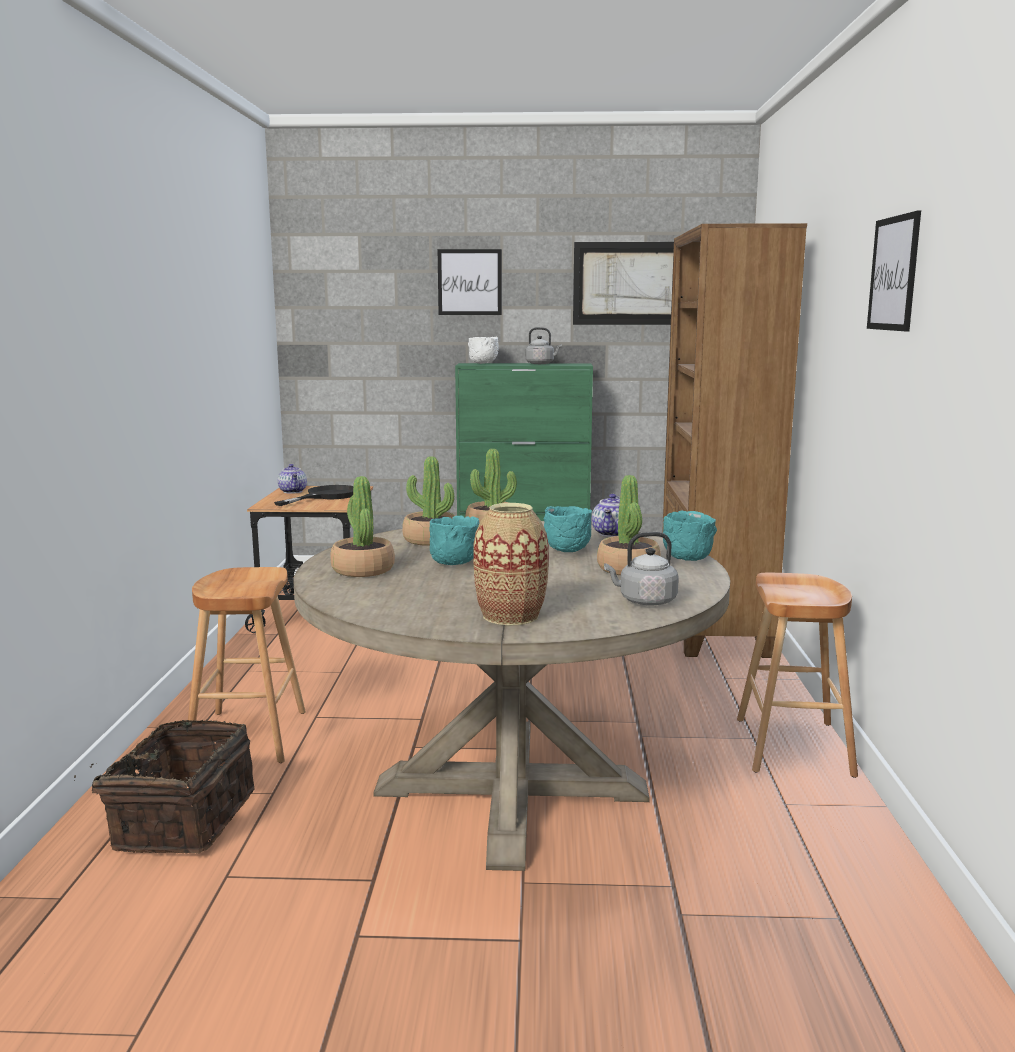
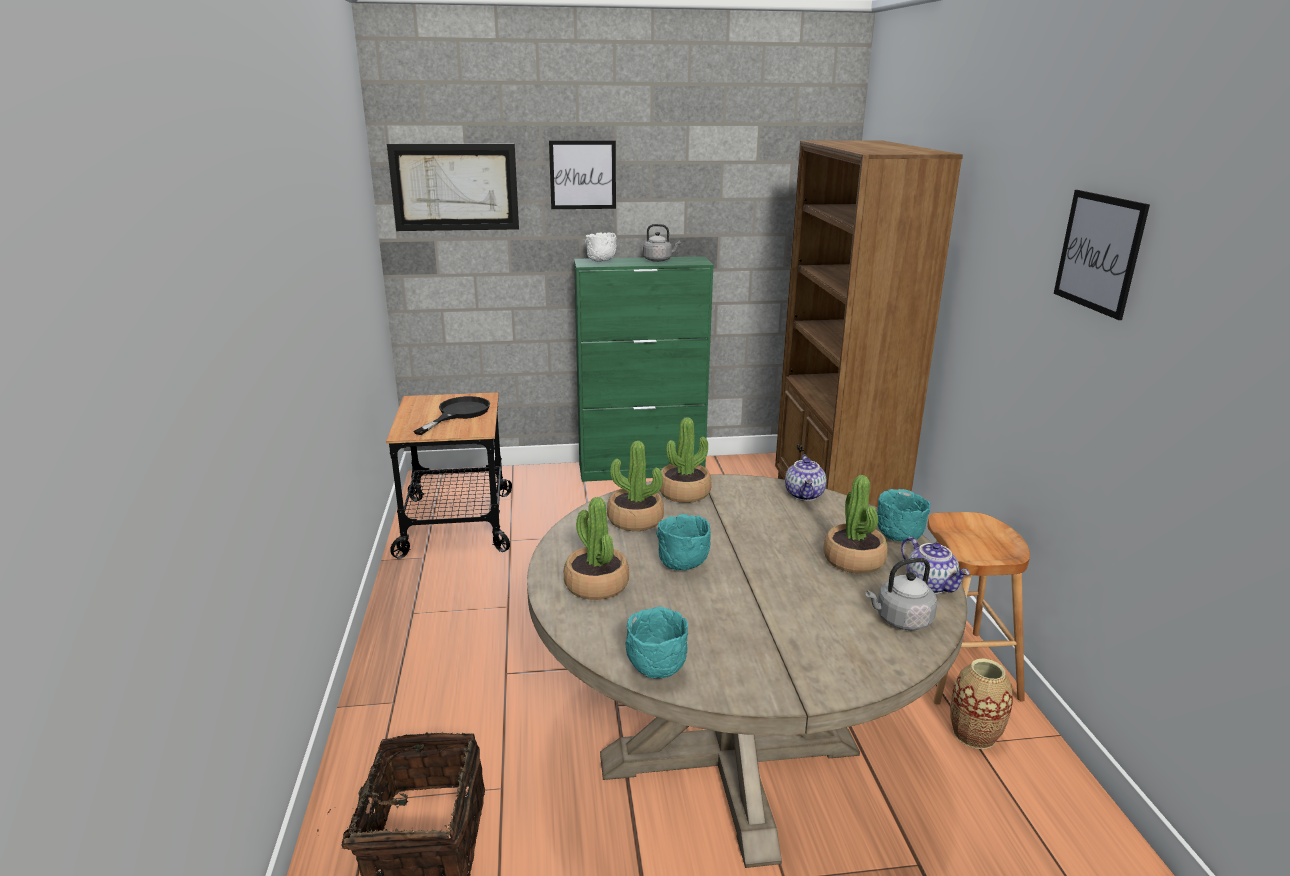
camera: 10 degrees left, 10 degrees up
brown stool [188,567,306,763] -> none
teapot [278,464,307,494] -> teapot moved to [901,537,970,594]
vase [473,503,549,626] -> vase moved to [950,658,1013,749]
turquoise bowl [544,506,592,552] -> turquoise bowl moved to [625,607,688,679]
picture [573,242,674,325] -> picture moved to [387,144,519,231]

